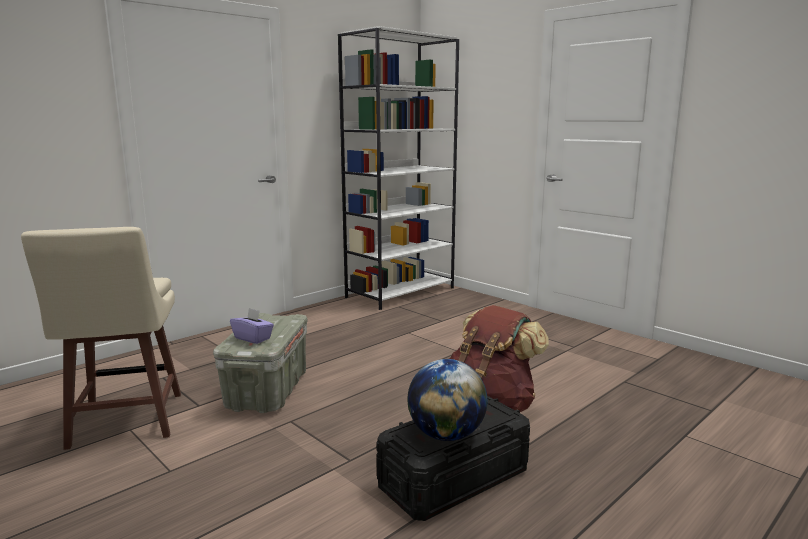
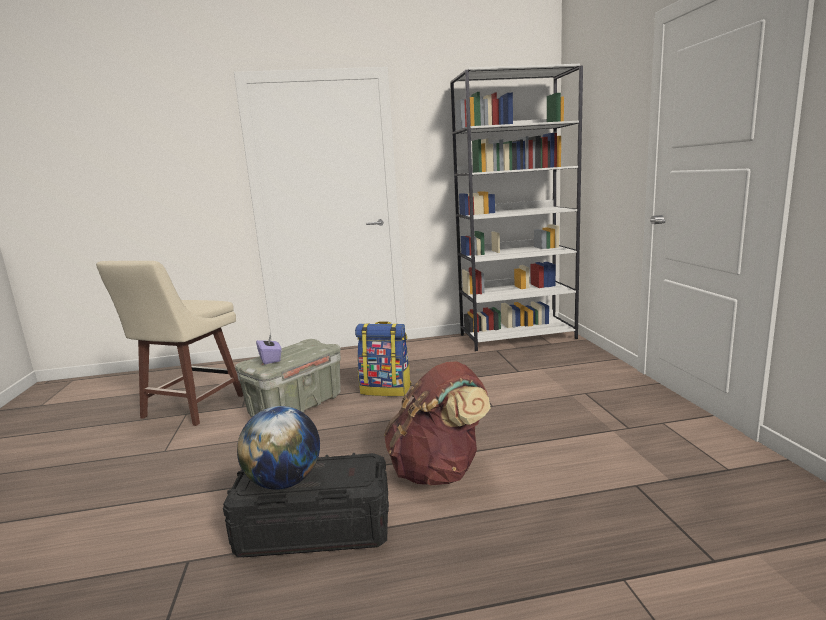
camera: 35 degrees right, 0 degrees up
none -> backpack [355,321,411,396]

